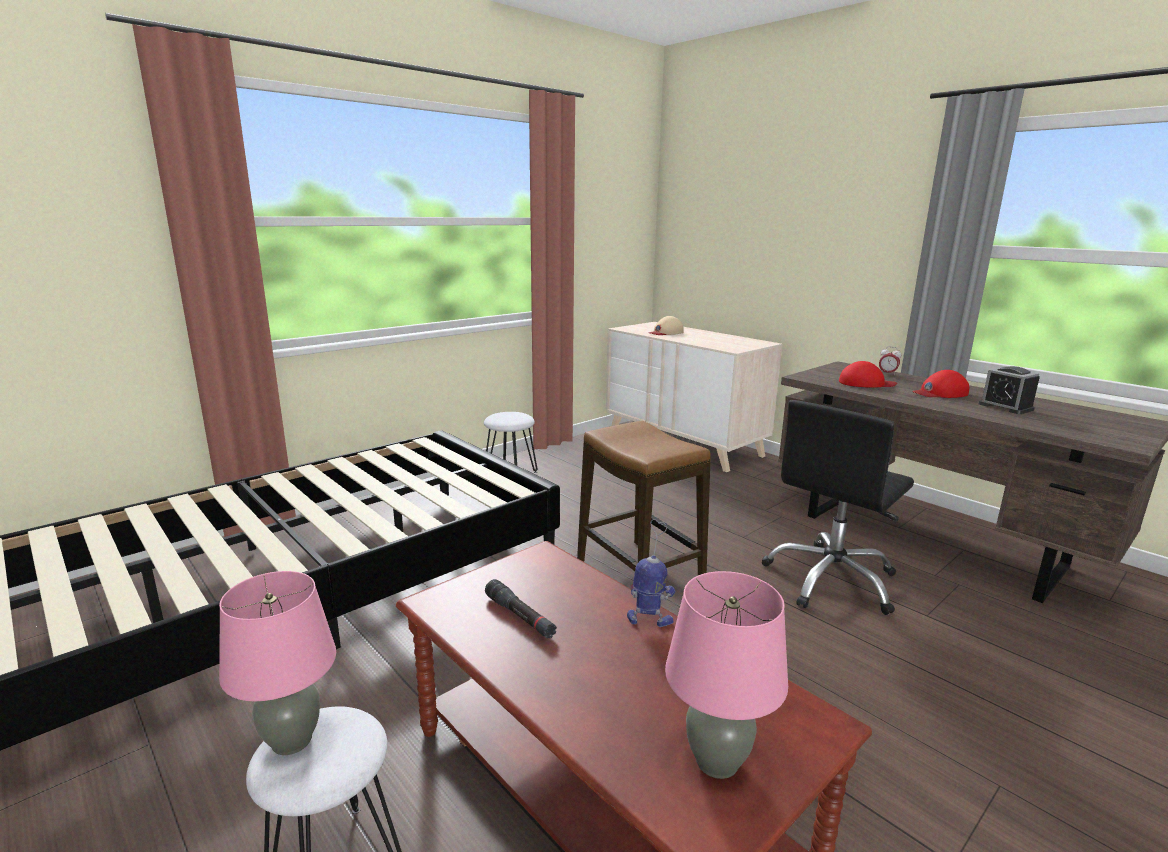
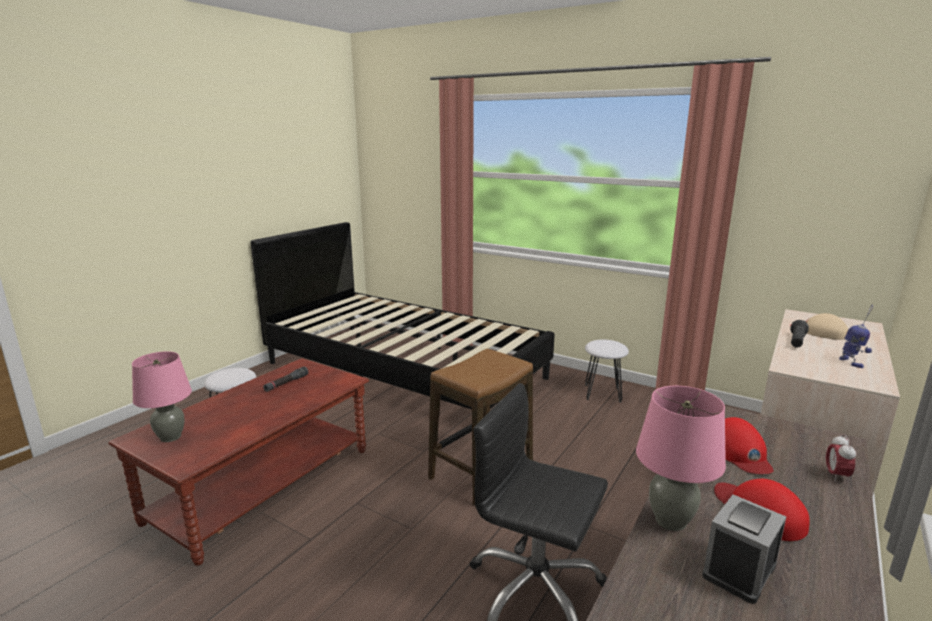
camera: 75 degrees right, 0 degrees up
pink table lamp [219,571,336,755] -> pink table lamp moved to [636,386,726,531]
toy robot [627,519,675,627] -> toy robot moved to [839,305,873,368]
none -> black flashlight [790,320,809,348]

